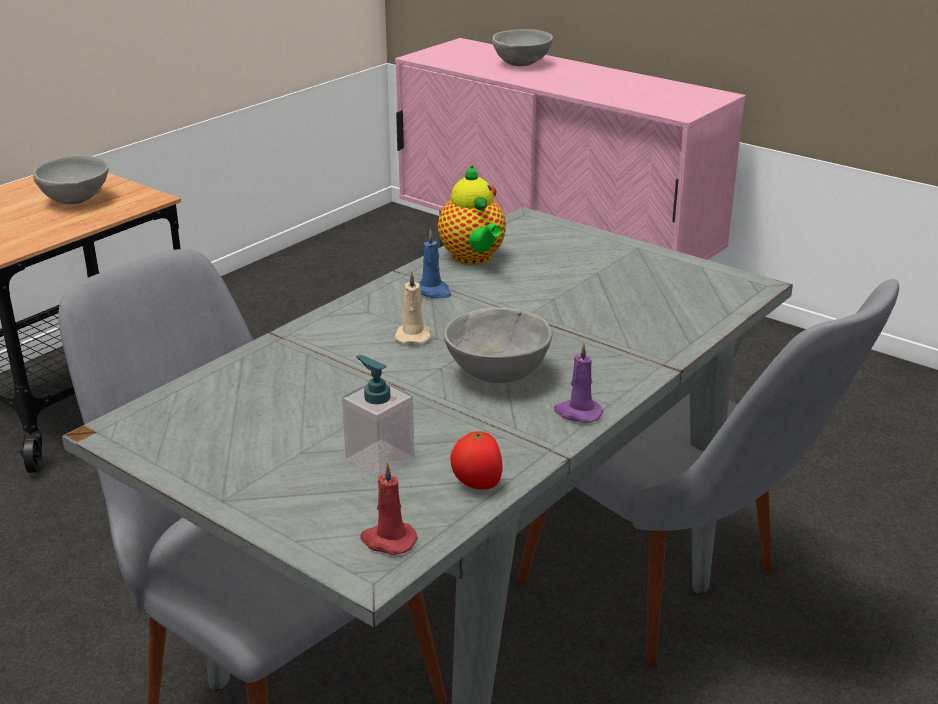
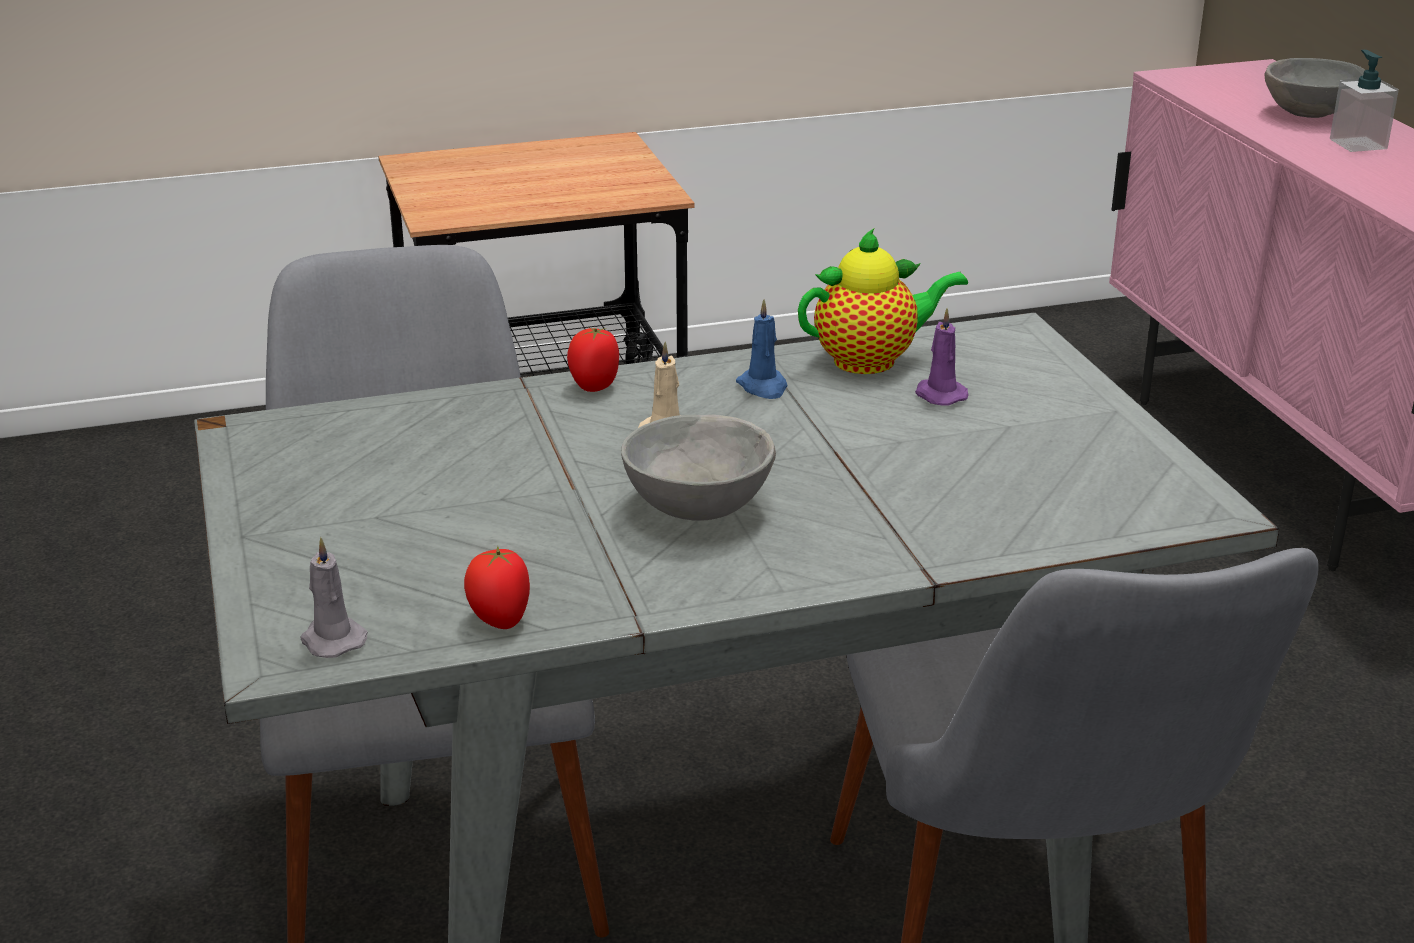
camera: 35 degrees right, 0 degrees up
grey bowl [33,156,109,204] -> none
soap dispenser [342,355,415,477] -> soap dispenser moved to [1330,50,1399,152]
red candle [360,462,418,555] -> grey candle [300,537,368,658]
teapot [438,165,506,265] -> teapot turned 120 degrees counterclockwise [798,228,968,374]
purple candle [554,342,603,423] -> purple candle moved to [915,308,969,406]
none -> tomato [567,328,619,392]

